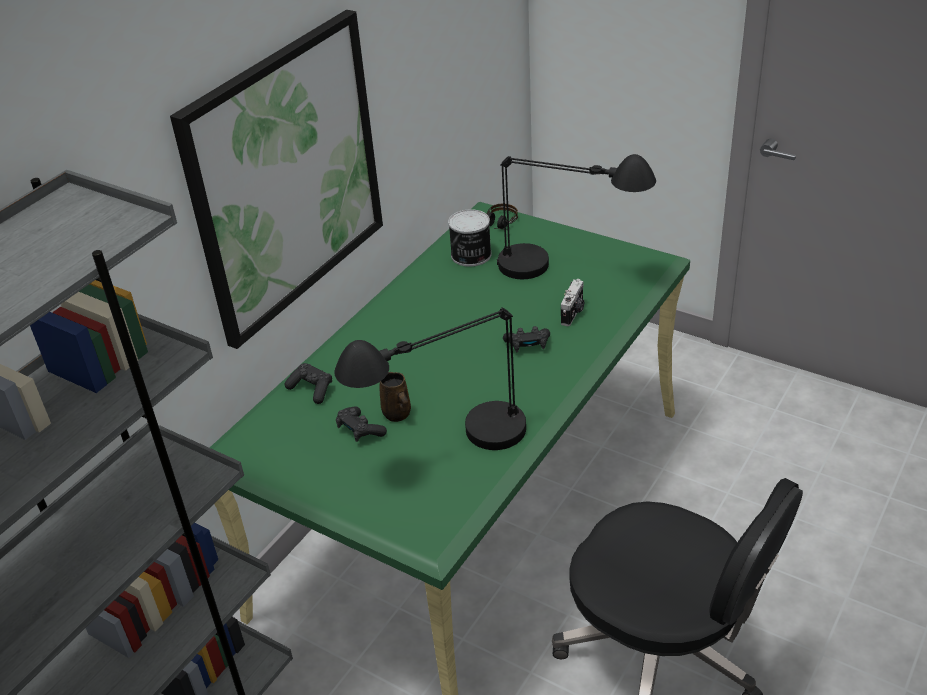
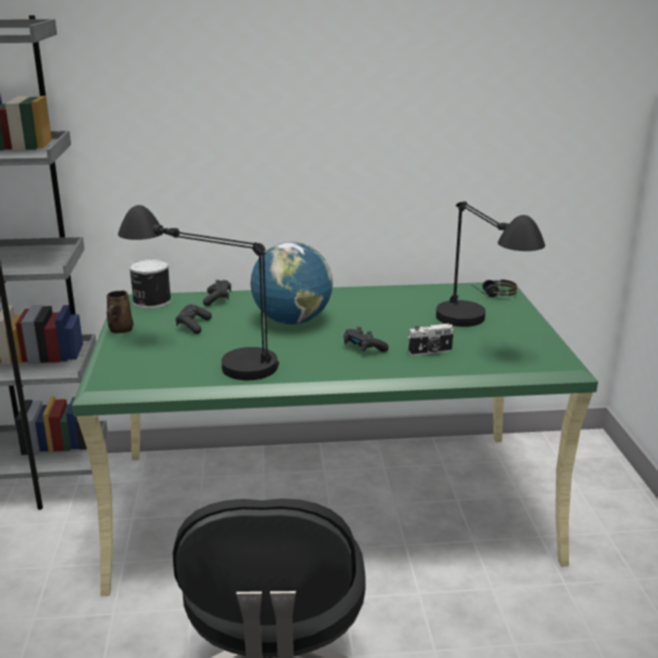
camera: 50 degrees right, 15 degrees down
picture [170,10,383,349] -> none
brown mug [380,372,411,422] -> brown mug moved to [107,290,133,333]
can [448,209,491,267] -> can moved to [129,259,172,309]
none -> globe [251,242,333,324]

